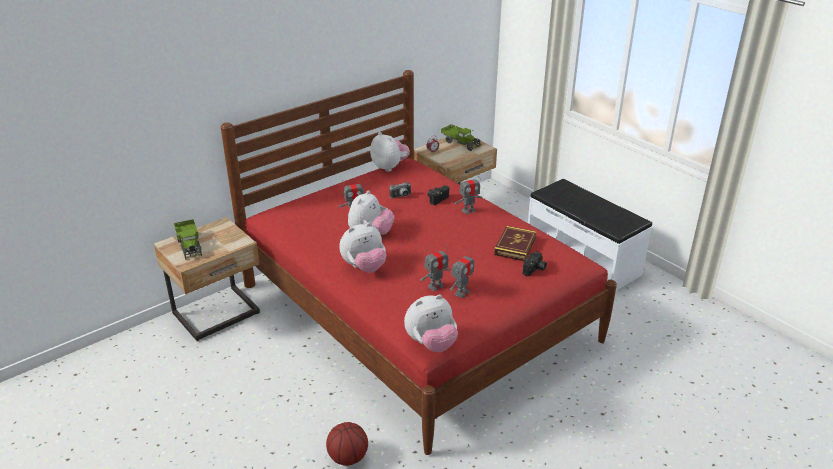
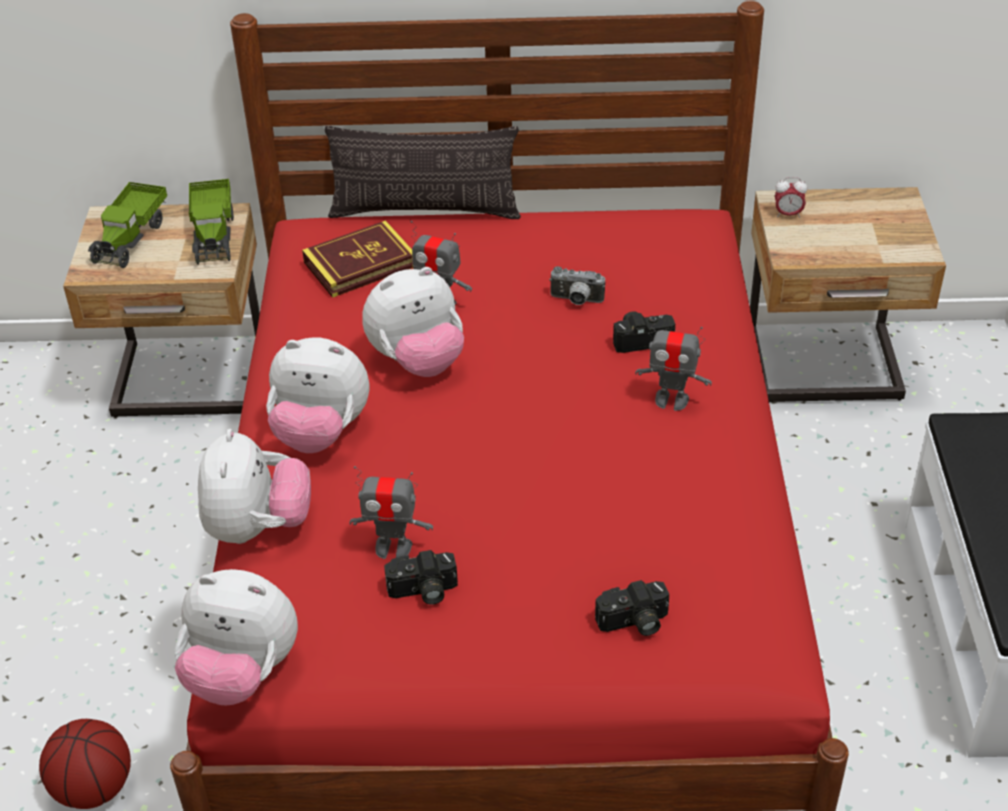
camera: 40 degrees right, 10 degrees up
plush toy [370,132,410,172] -> plush toy moved to [198,429,311,544]
toy truck [441,124,481,151] -> toy truck moved to [189,179,234,265]
toy robot [450,249,474,297] -> camera [384,550,458,605]
book [494,226,537,261] -> book moved to [302,220,413,298]
none -> pillow [325,126,521,219]

